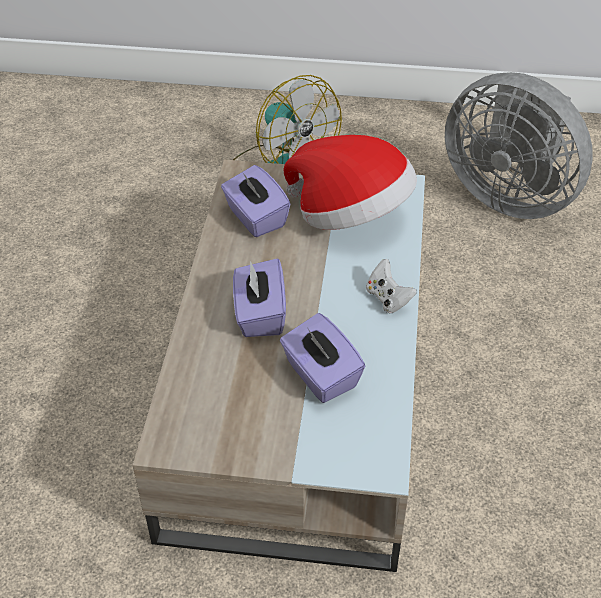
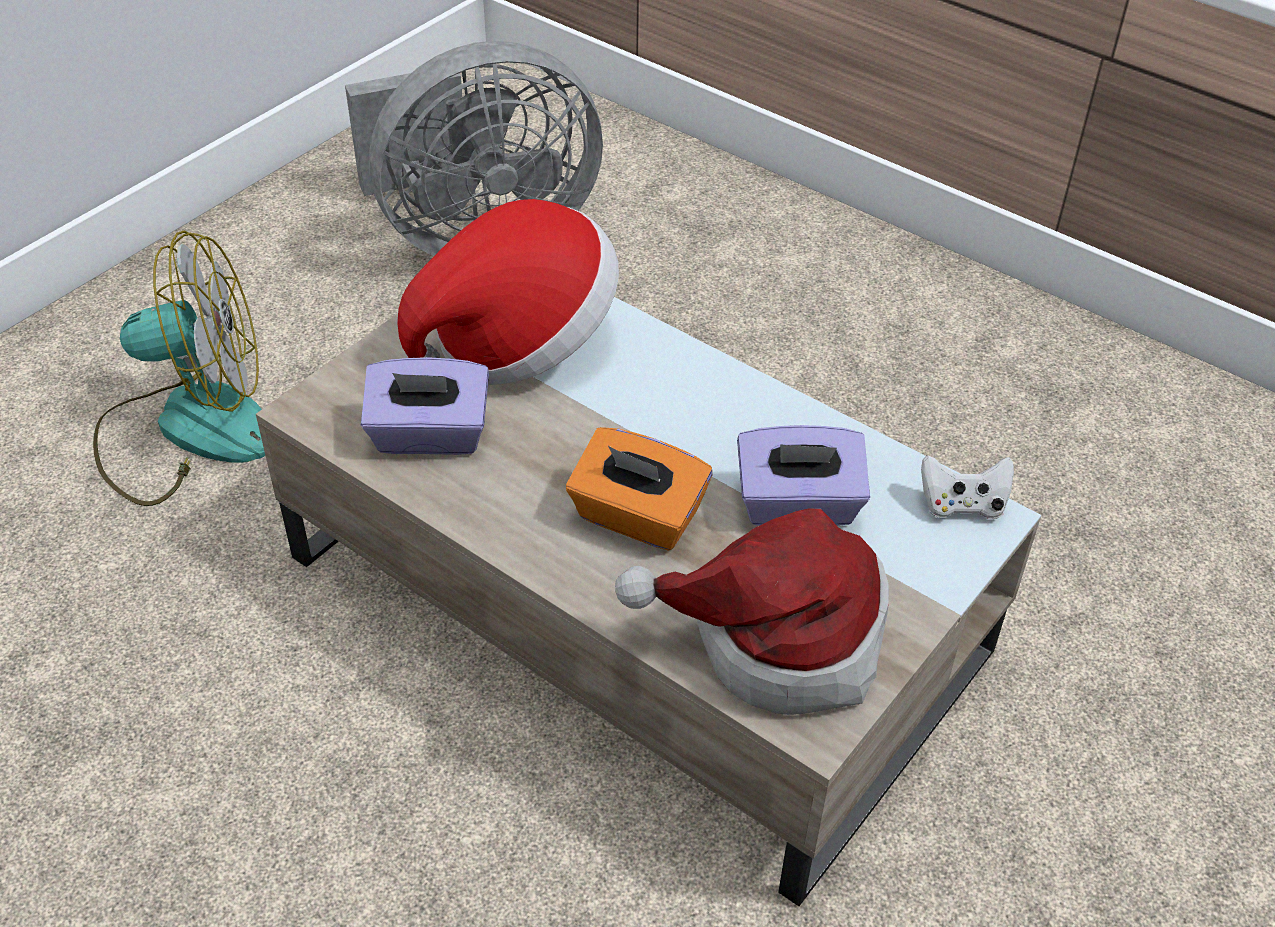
camera: 60 degrees left, 0 degrees up
purple tissue box [233,259,286,337] -> orange tissue box [566,427,713,551]
white game controller [366,259,417,313] -> white game controller moved to [921,455,1014,519]
none -> hat [615,508,889,715]

